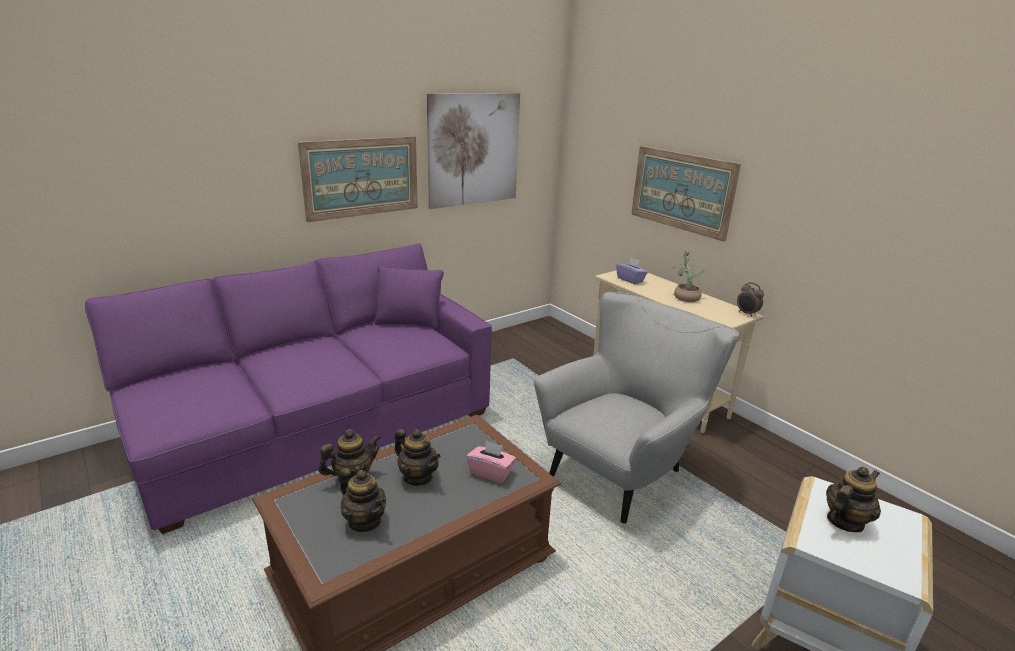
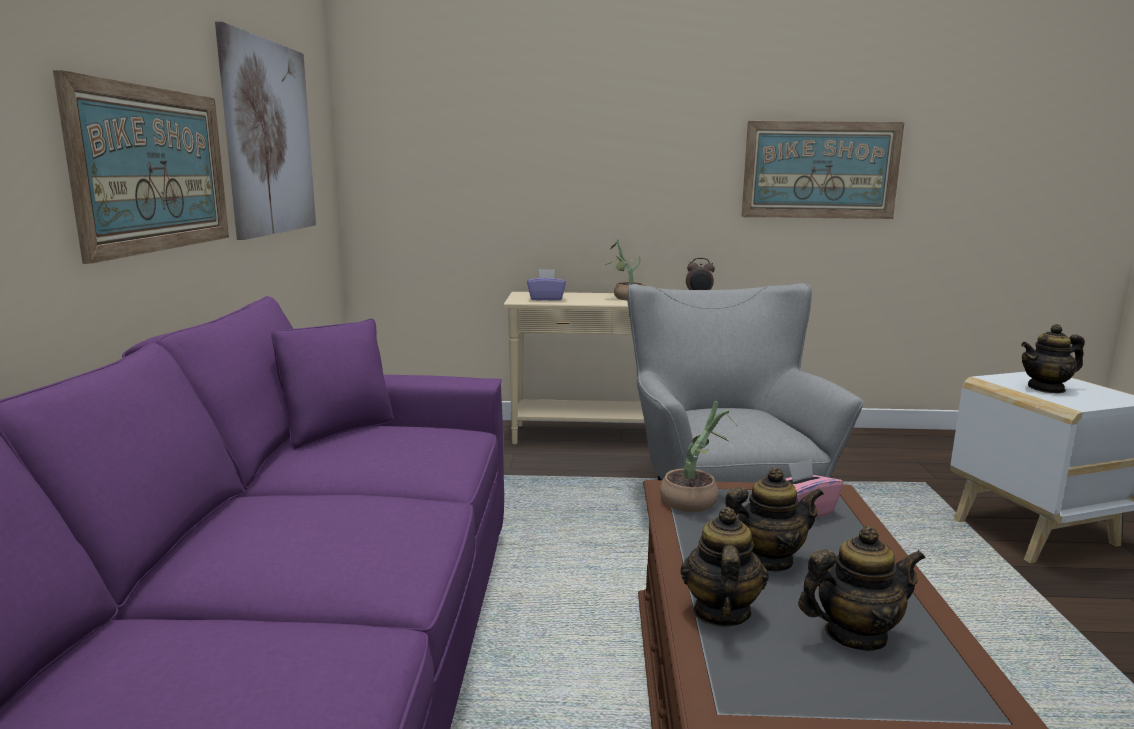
camera: 50 degrees left, 10 degrees down
picture [631,146,741,242] -> picture moved to [741,121,905,219]
teapot [826,467,881,532] -> teapot turned 105 degrees counterclockwise [1021,324,1085,393]
none -> potted plant [660,401,737,512]

